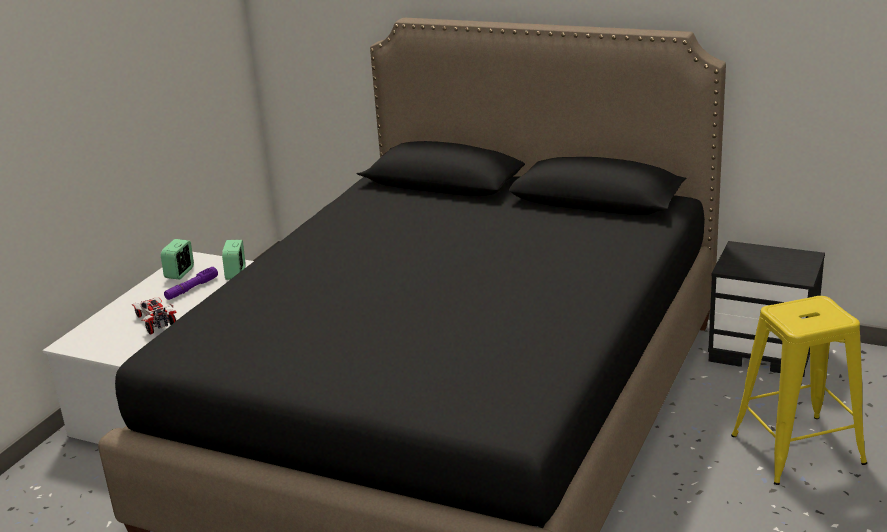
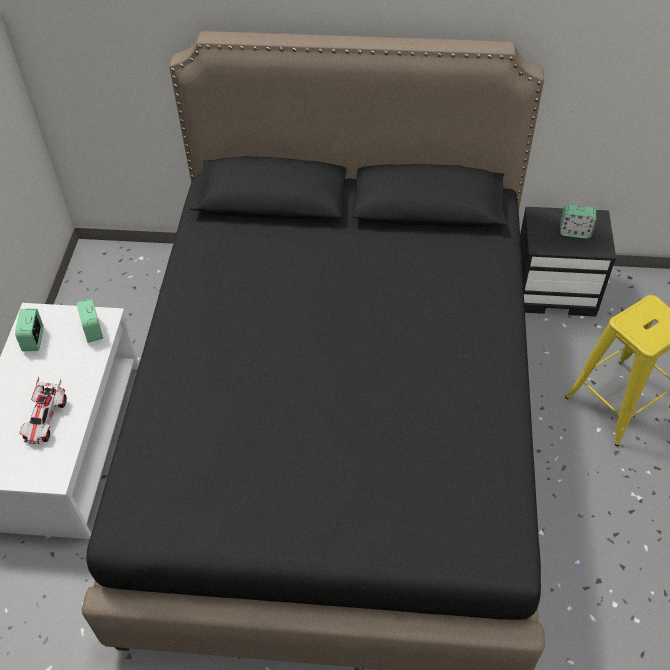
camera: 20 degrees left, 25 degrees up
toy car [132,297,177,334] -> toy car turned 120 degrees counterclockwise [19,376,67,444]
purple flashlight [164,267,218,300] -> none
none -> alarm clock [560,205,596,239]

